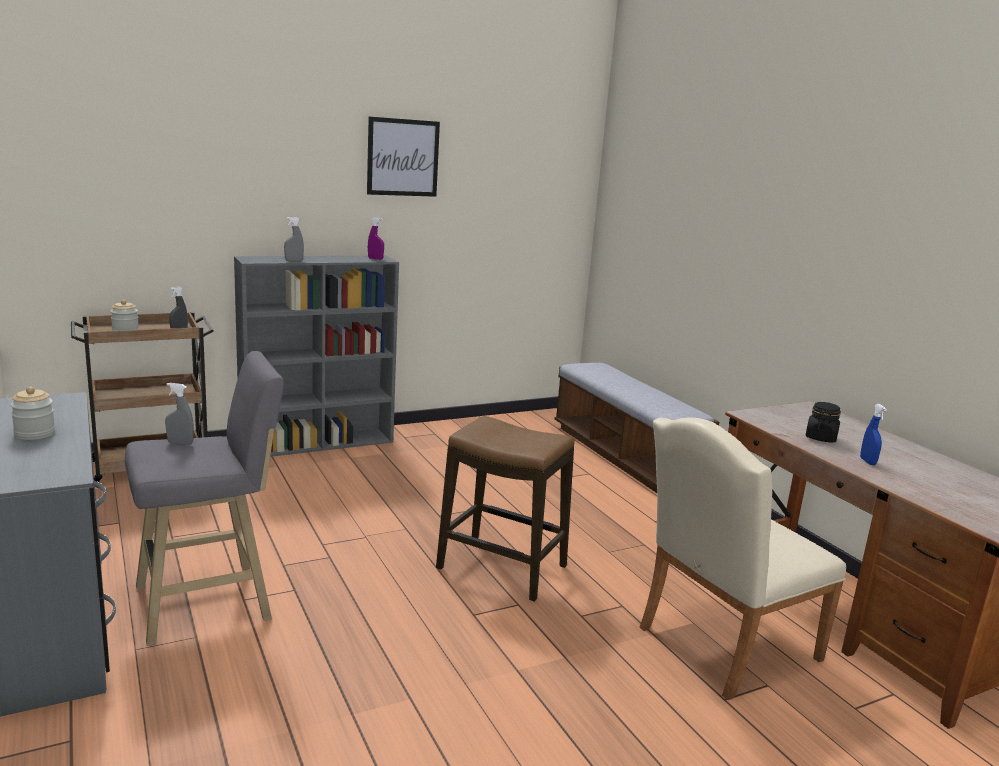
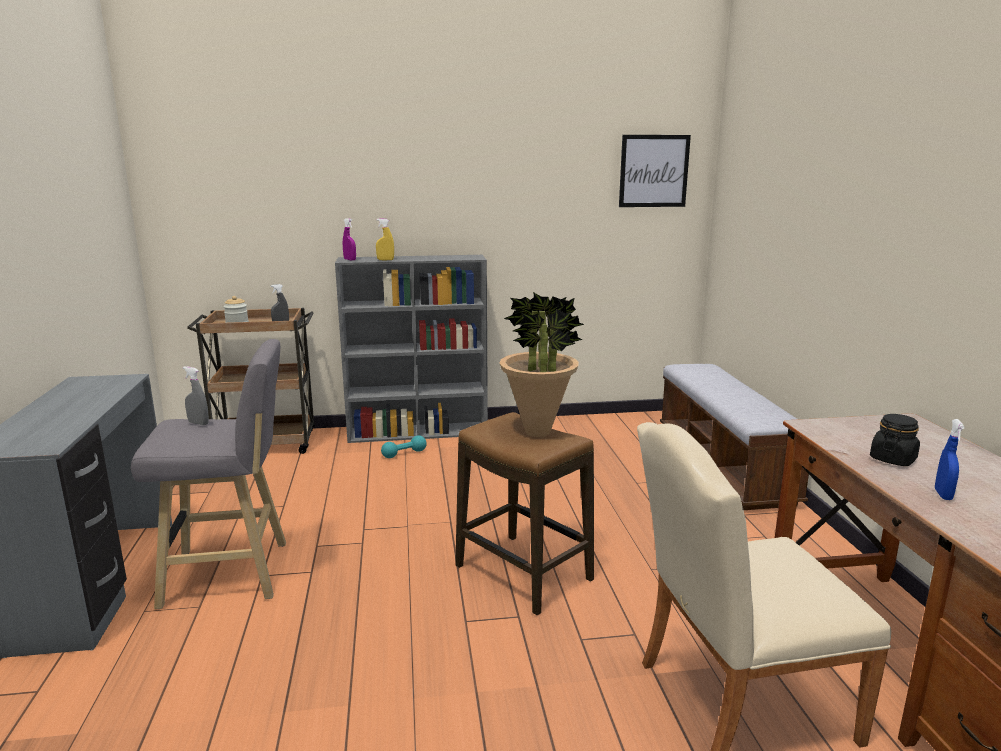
camera: 20 degrees right, 0 degrees up
jar [10,387,55,440] -> none
grey spray bottle [284,217,304,261] -> yellow spray bottle [376,219,394,260]
picture [367,117,440,197] -> picture moved to [619,135,691,207]
purple spray bottle [368,217,384,260] -> purple spray bottle moved to [343,218,356,261]
none -> turquoise dumbbell [381,435,427,458]
none -> potted plant [499,292,585,437]

